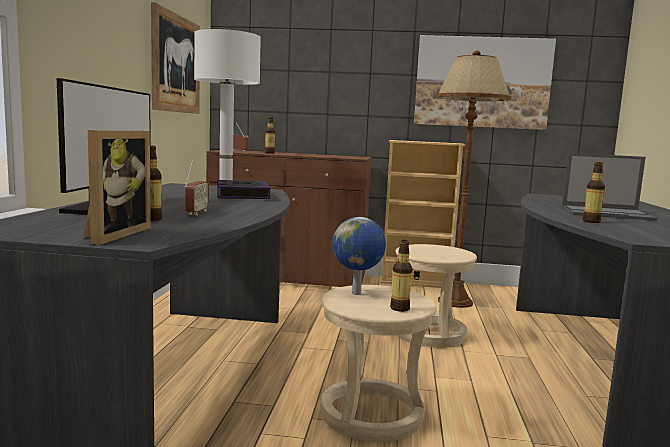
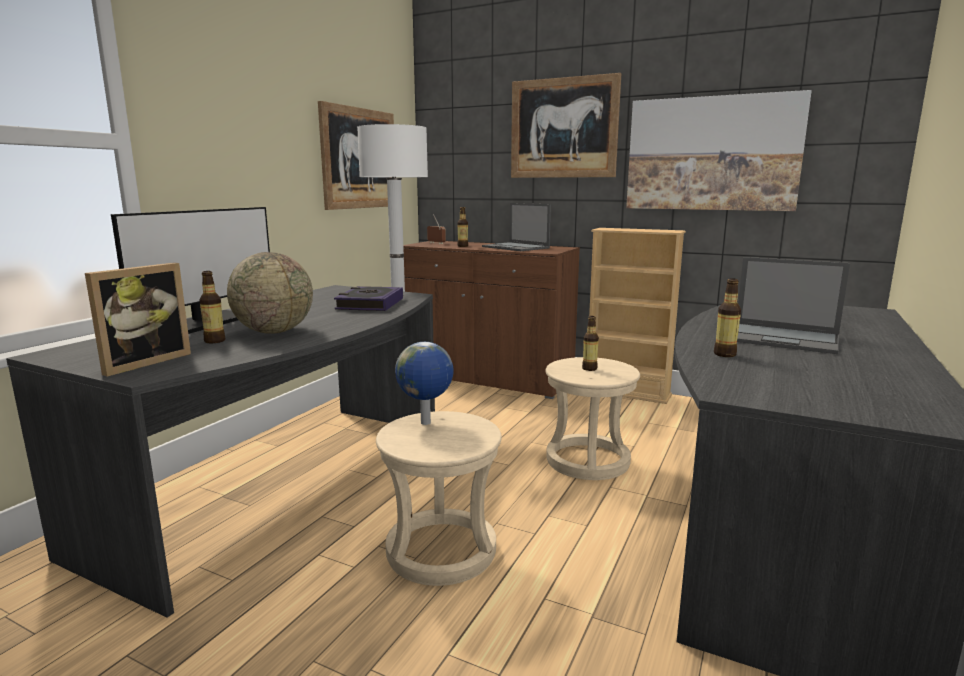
camera: 20 degrees right, 5 degrees up
radio [184,159,209,215] -> globe [227,252,313,334]
bottle [390,240,413,312] -> bottle moved to [582,316,599,371]
brown floor lamp [436,51,512,308] -> none
none -> laptop [482,203,551,251]
none -> picture [511,73,621,178]

